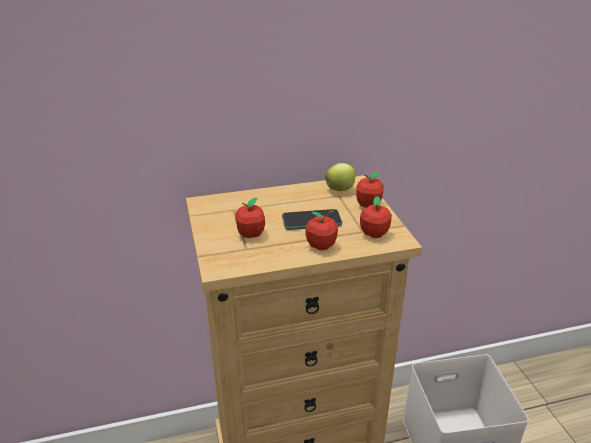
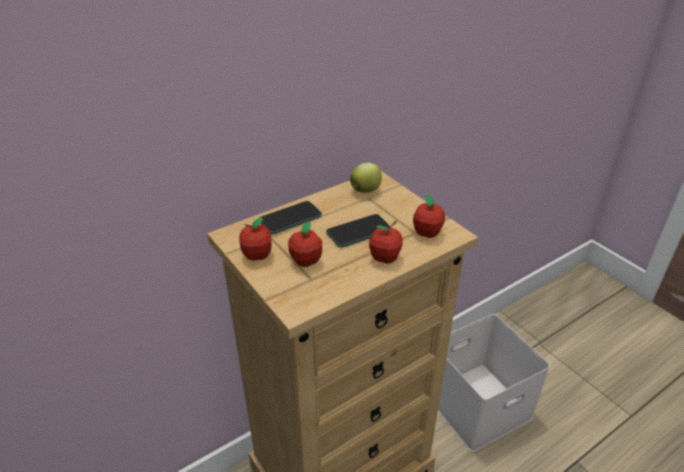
camera: 20 degrees left, 5 degrees up
apple [356,172,384,208] -> apple moved to [239,217,272,260]
none -> phone [259,201,322,234]

